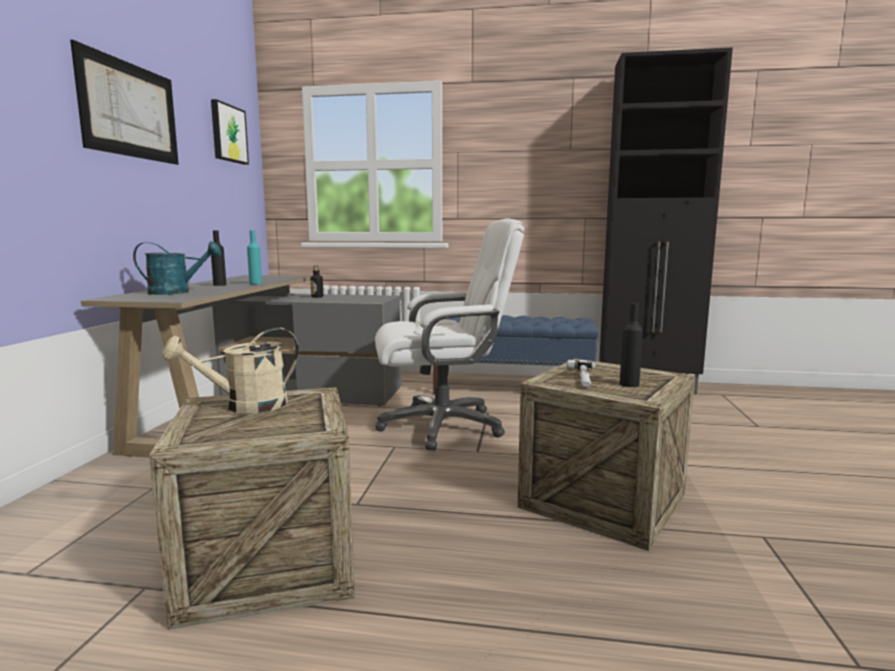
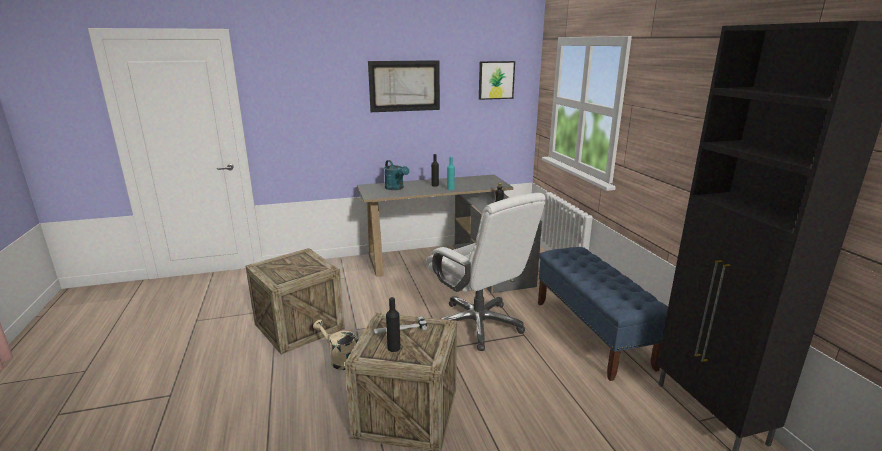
camera: 65 degrees right, 10 degrees up
beige watering can [162,327,299,413] -> beige watering can moved to [313,319,358,370]

